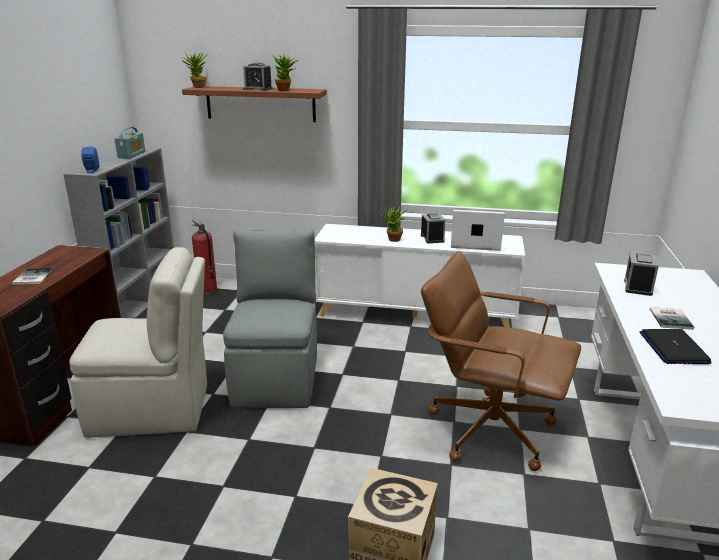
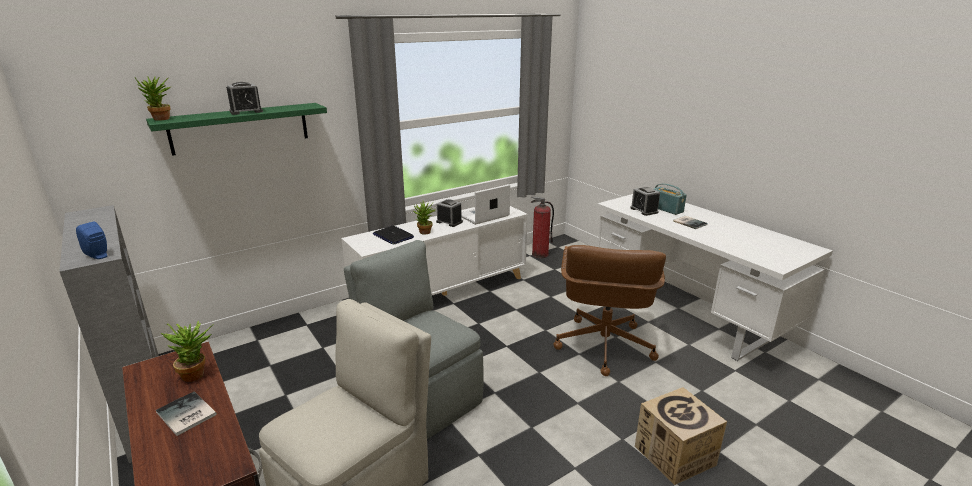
camera: 45 degrees left, 0 degrees up
radio [114,127,145,159] -> radio moved to [654,183,687,215]
brown shelf [182,86,327,122] -> green shelf [146,103,327,156]
fire extinguisher [191,218,217,294] -> fire extinguisher moved to [531,196,554,258]
potted plant [273,54,299,91] -> potted plant moved to [161,321,214,382]
brown office chair [421,251,581,471] -> brown office chair turned 60 degrees counterclockwise [553,245,666,376]
laptop [639,329,711,364] -> laptop moved to [373,226,414,245]

